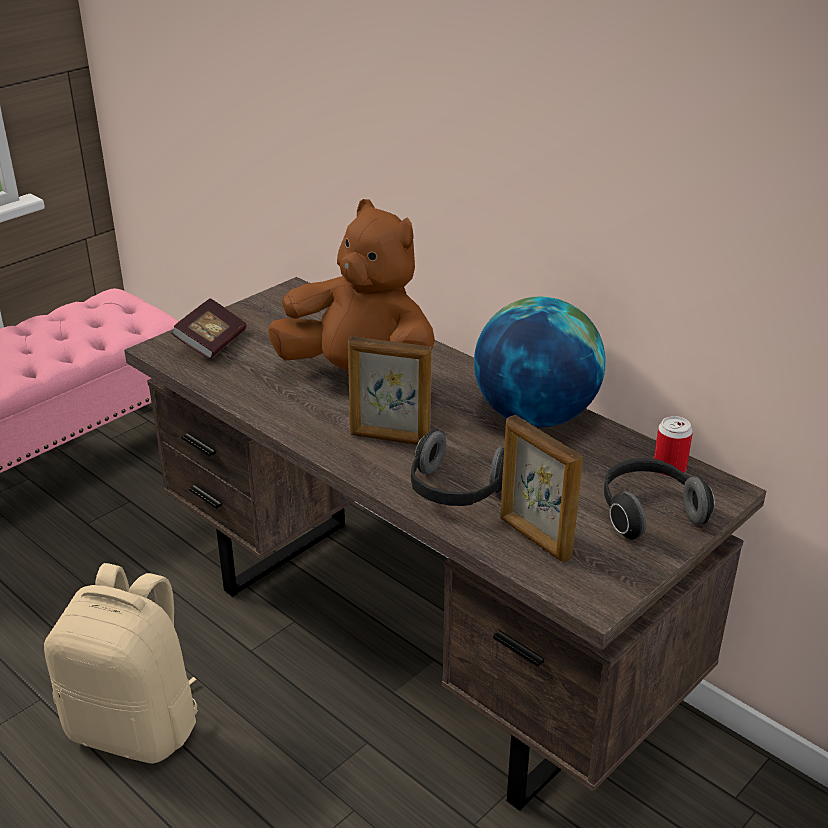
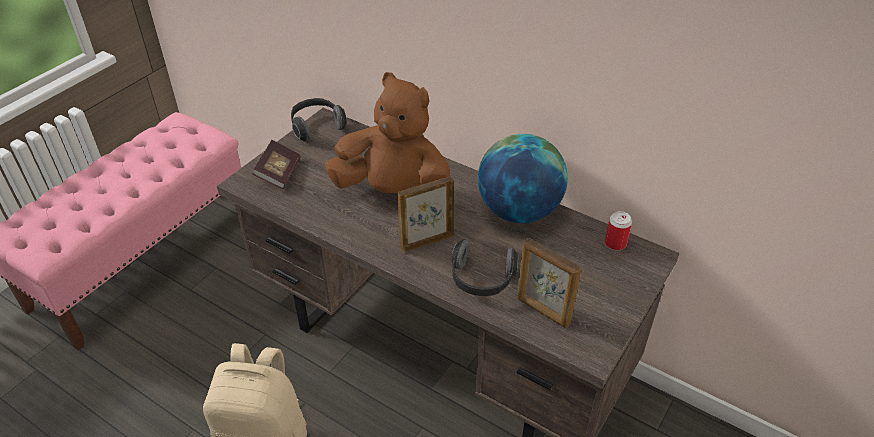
camera: 10 degrees left, 10 degrees up
picture frame [348,336,432,445] -> picture frame turned 150 degrees clockwise [398,176,454,253]
headphones [604,458,714,540] -> headphones moved to [291,98,347,141]

